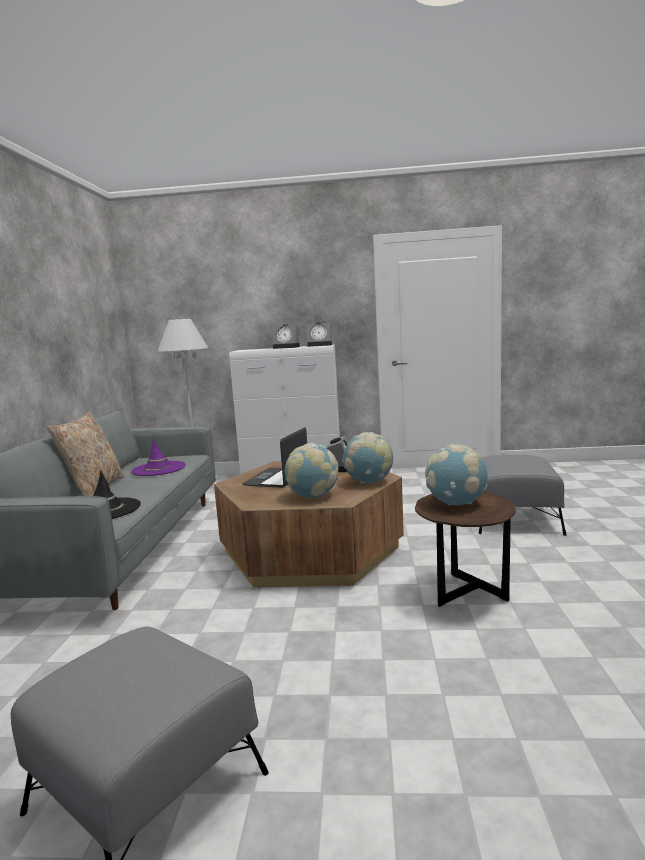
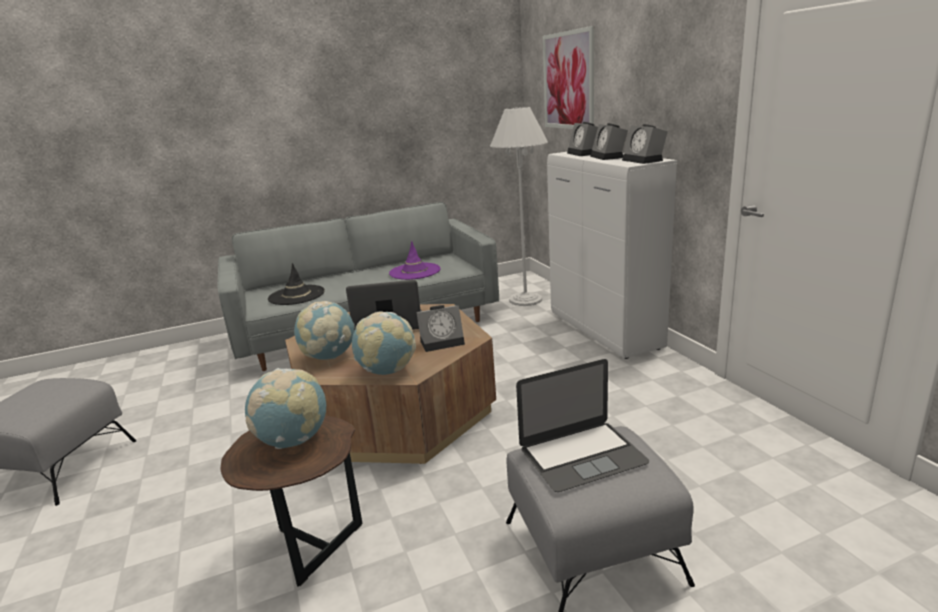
camera: 65 degrees right, 10 degrees up
beige pillow [47,412,125,496] -> none
none -> laptop [516,359,649,492]
none -> picture [543,26,594,129]
none -> alarm clock [567,122,598,156]

